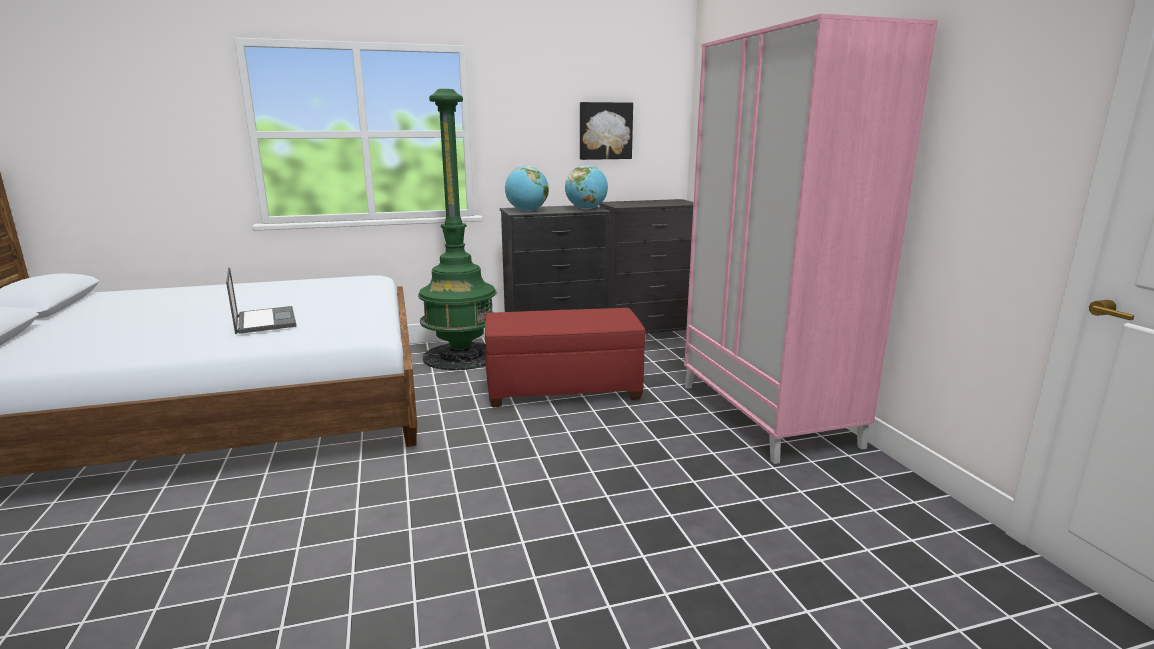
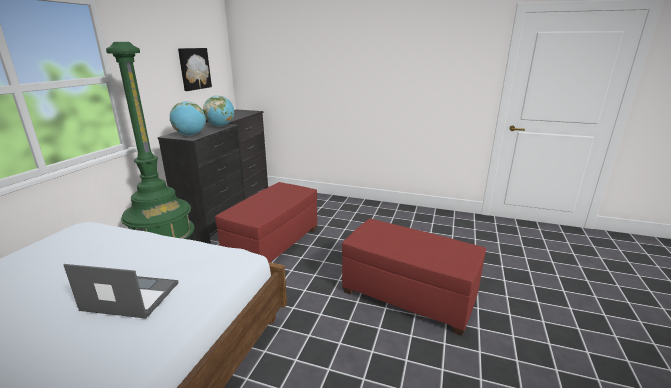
camera: 55 degrees left, 5 degrees up
pink wardrobe [684,14,938,464] -> none
none -> red ottoman [342,219,486,336]

